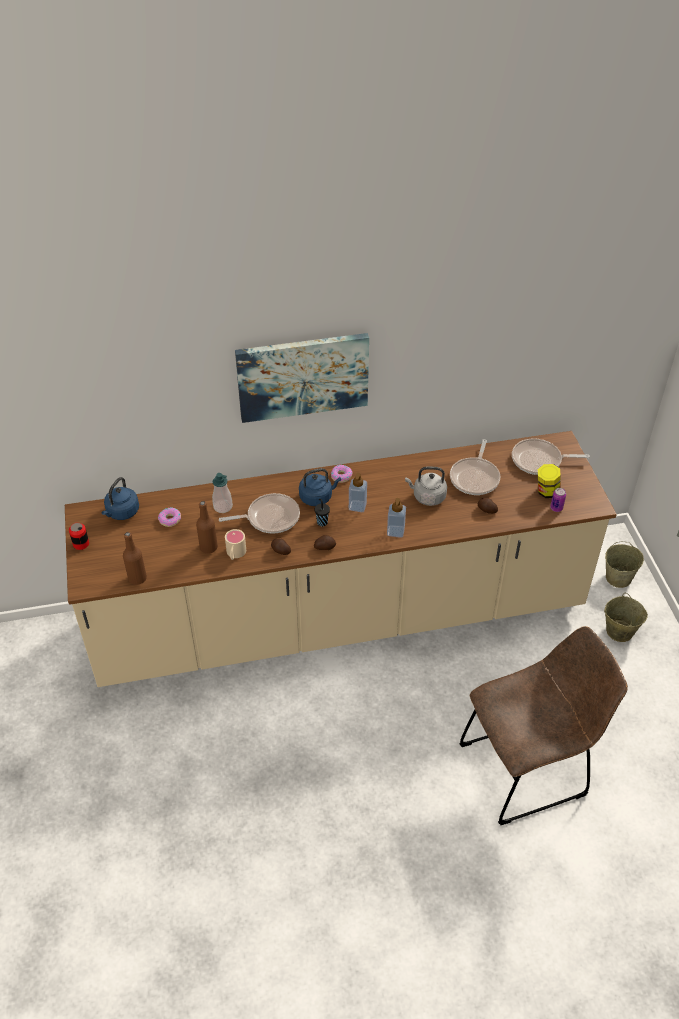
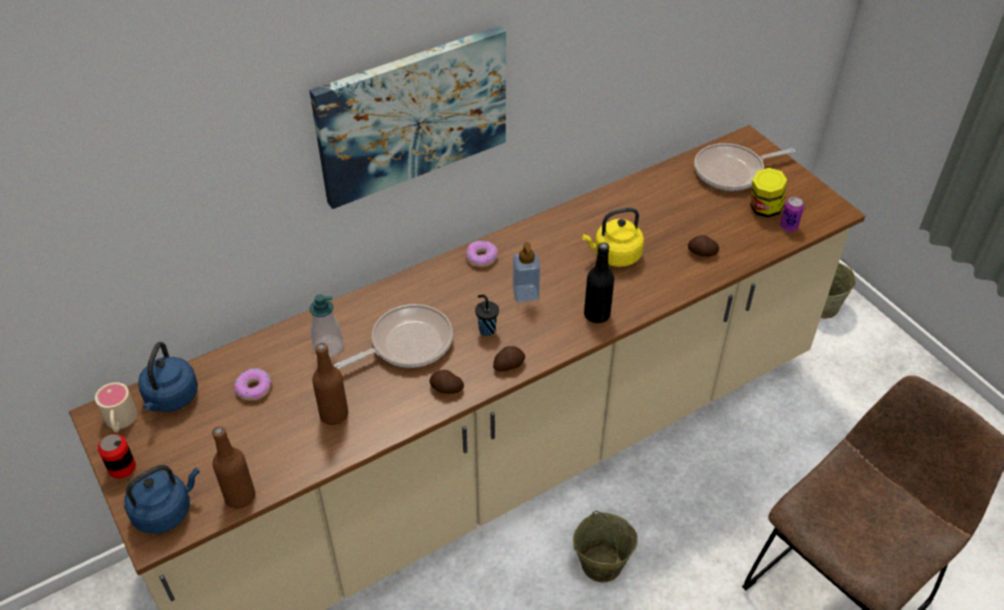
camera: 20 degrees left, 0 degrees up
beige mug [225,529,246,560] -> beige mug moved to [95,382,137,433]
blue kettle [299,468,341,506] -> blue kettle moved to [124,465,200,534]
soap dispenser [387,498,406,538] -> black bottle [584,243,614,323]
grey kettle [405,467,447,506] -> yellow kettle [582,208,644,267]
frying pan [450,439,501,495] -> none
beige bucket [604,593,648,642] -> beige bucket moved to [573,511,638,582]

